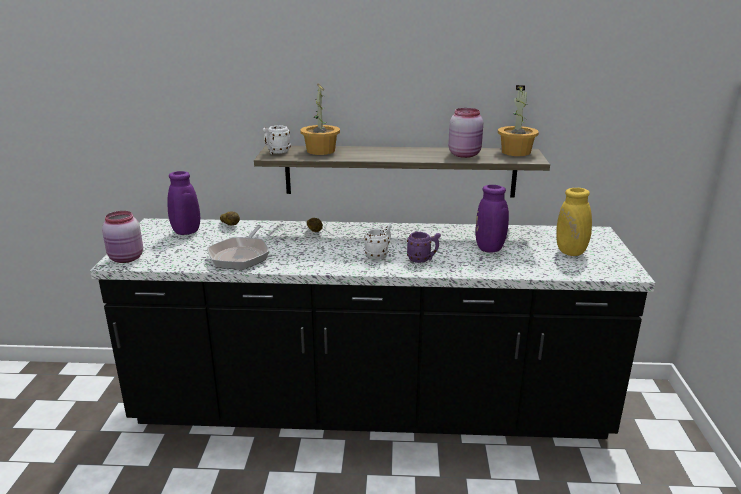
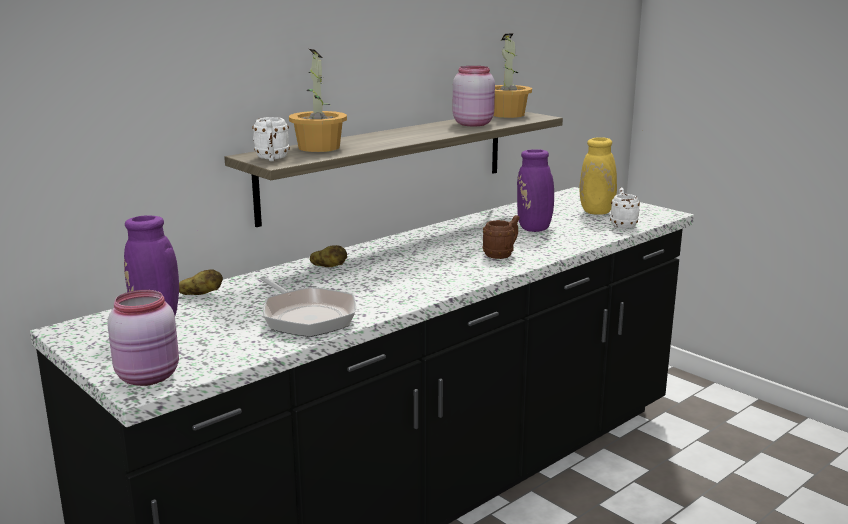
camera: 45 degrees left, 5 degrees down
white mug [364,224,392,259] -> white mug moved to [610,188,640,228]
purple mug [407,232,441,263] -> brown mug [483,215,519,259]

